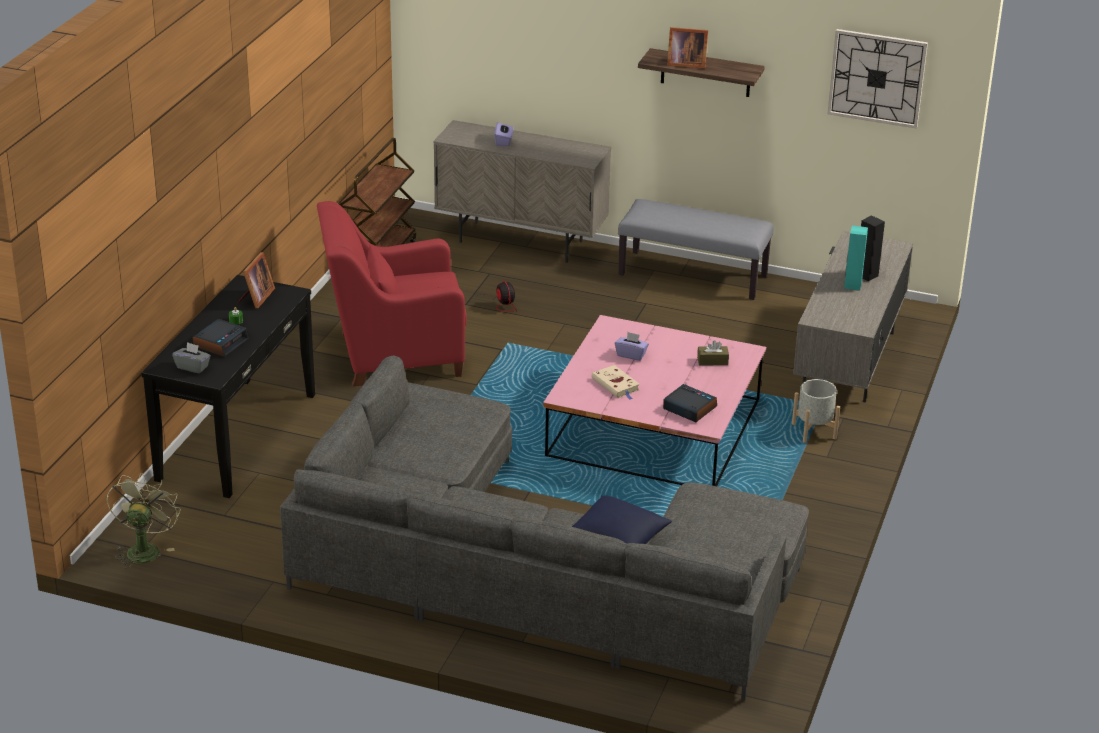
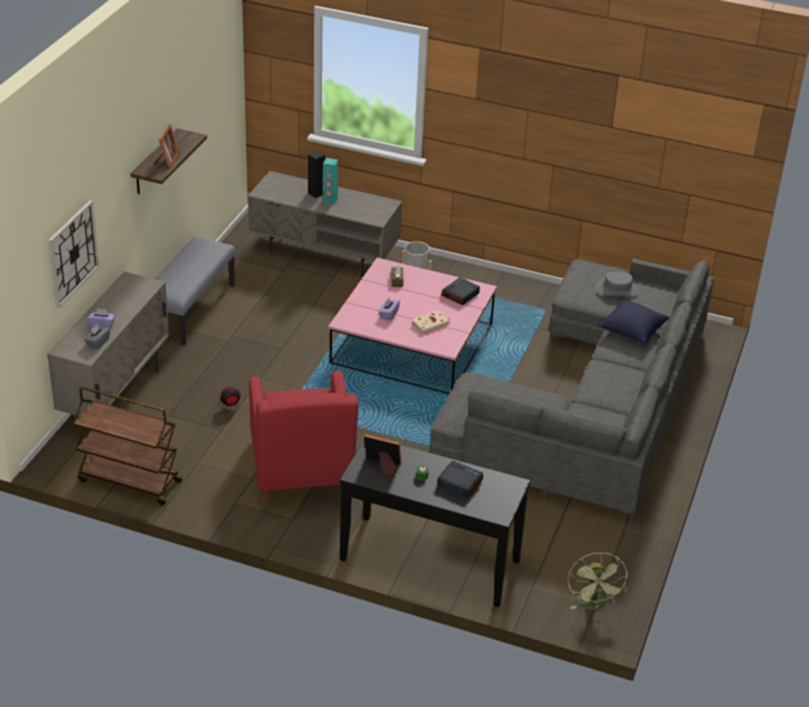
camera: 90 degrees left, 5 degrees up
green fan [107,473,181,569] -> green fan turned 105 degrees counterclockwise [568,553,628,610]
grey tissue box [172,342,211,374] -> grey tissue box moved to [84,324,110,350]
wall clock [828,29,928,129] -> wall clock moved to [48,200,99,308]
none -> grey hat [595,272,640,297]

